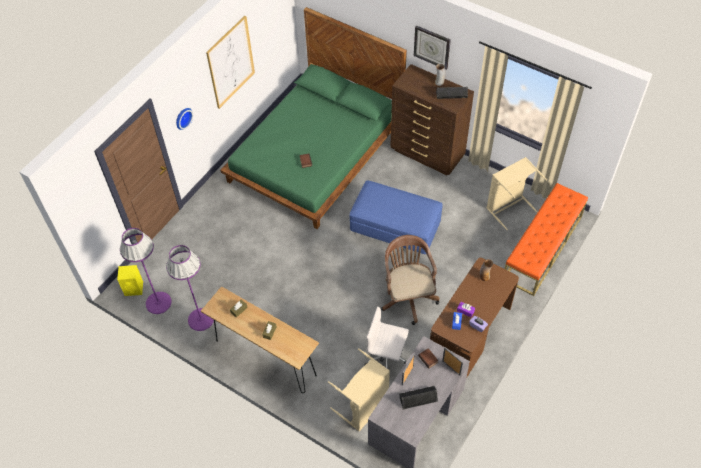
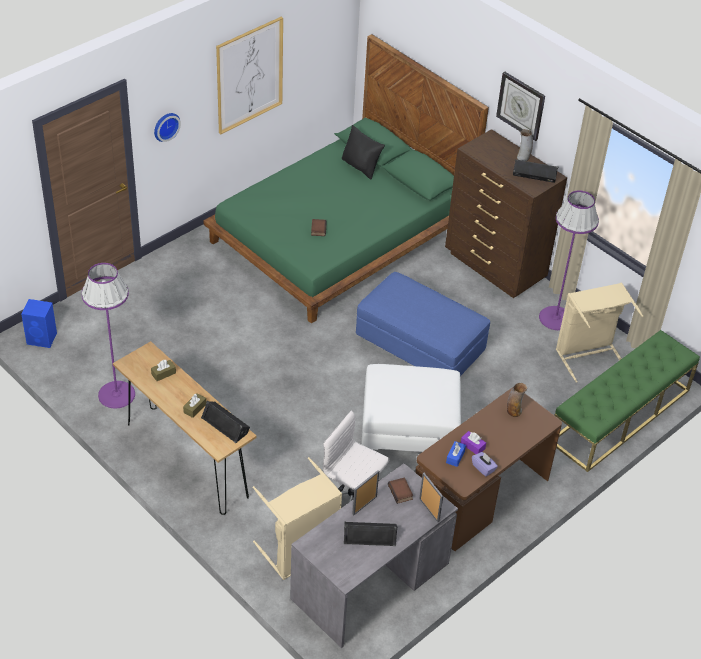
camera: 10 degrees right, 10 degrees down
yellow speaker [117,265,143,296] -> blue speaker [21,299,57,348]
purple floor lamp [120,228,172,314] -> purple floor lamp moved to [539,190,599,330]
brown office chair [381,235,439,325] -> white ottoman [362,364,461,452]
orange bench [504,183,588,296] -> green bench [555,330,700,472]
none -> black speaker [201,401,250,443]
none -> black pillow [342,125,385,179]

